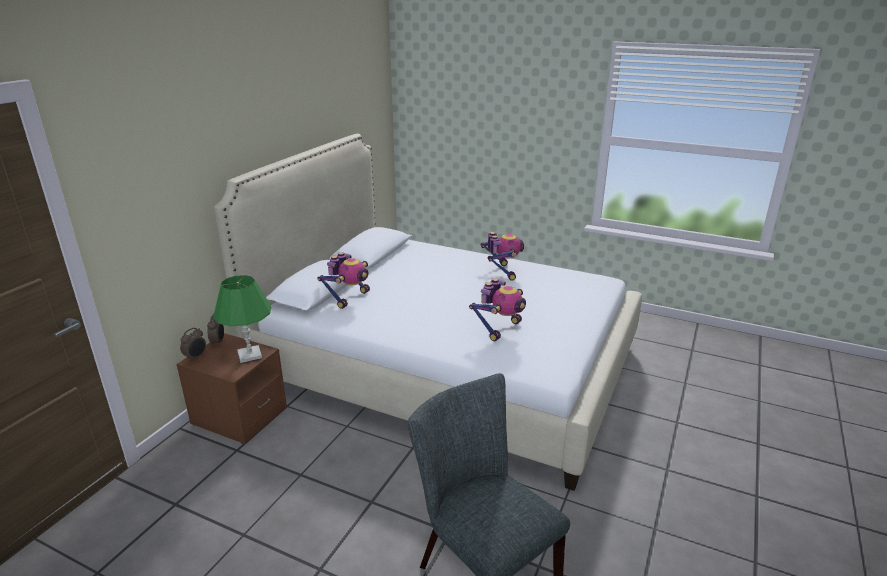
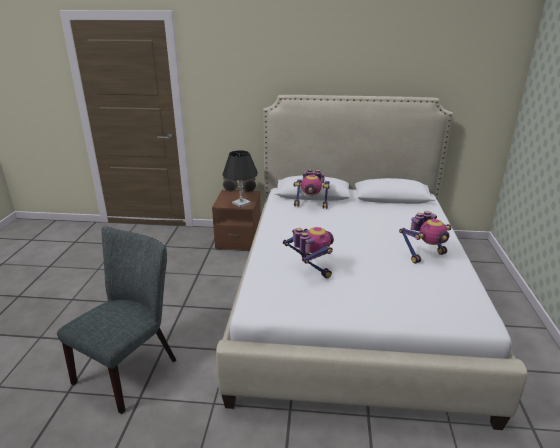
camera: 70 degrees right, 0 degrees up
green table lamp [213,275,271,363] -> black table lamp [222,150,258,207]
toy robot [469,278,526,341] -> toy robot turned 135 degrees counterclockwise [283,227,334,279]

